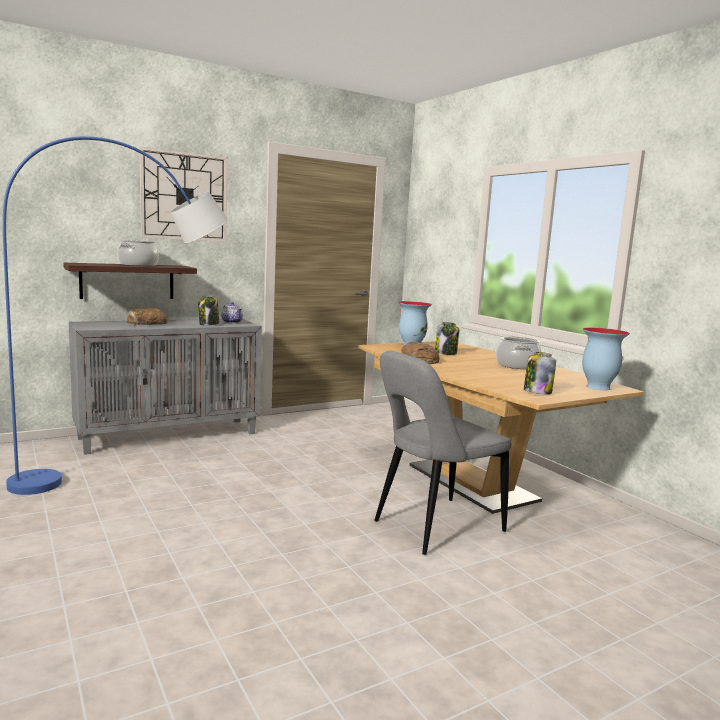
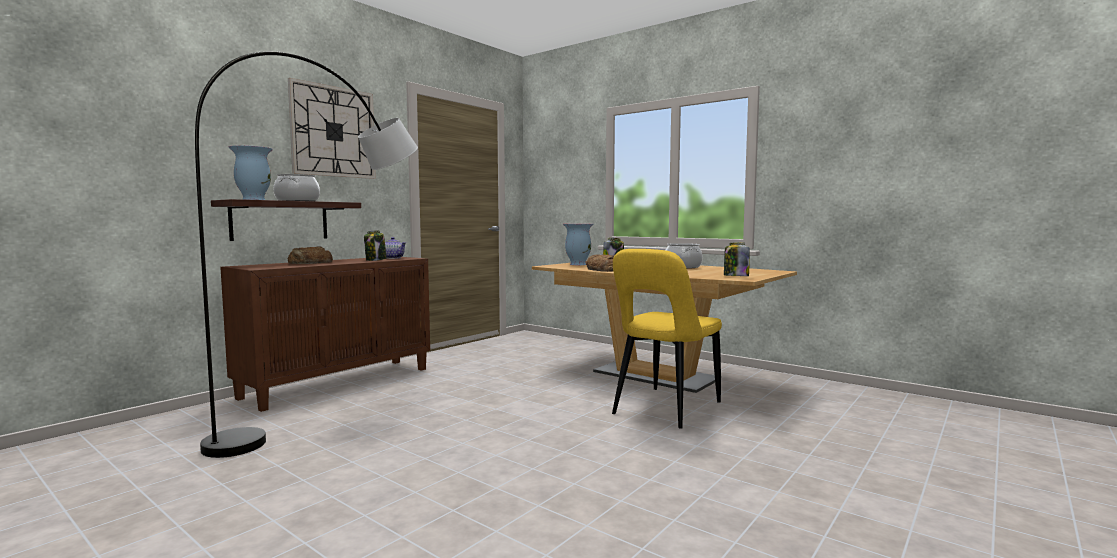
camera: 20 degrees left, 5 degrees down
blue floor lamp [3,136,229,495] -> grey floor lamp [195,51,418,458]
grey cabinet [69,319,262,455] -> brown cabinet [220,257,430,412]
grey chair [374,351,511,555] -> yellow chair [612,249,722,429]
vase [582,328,630,390] -> vase moved to [229,145,273,200]

